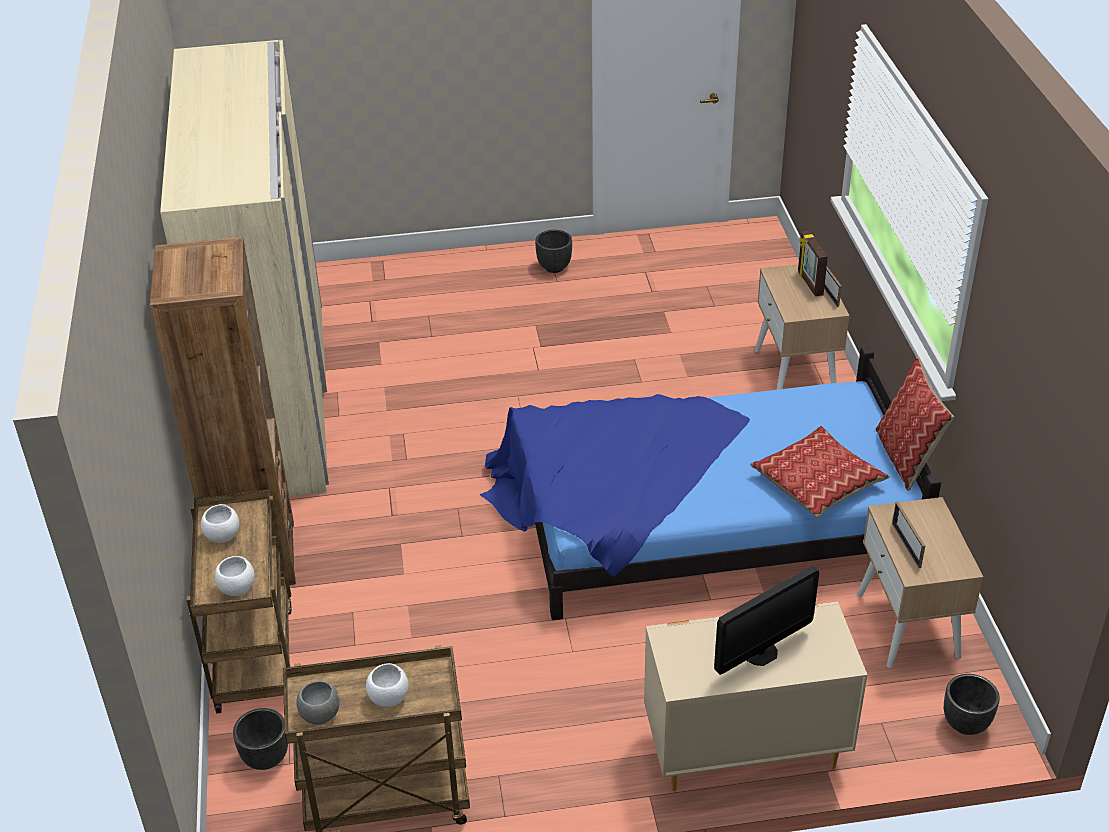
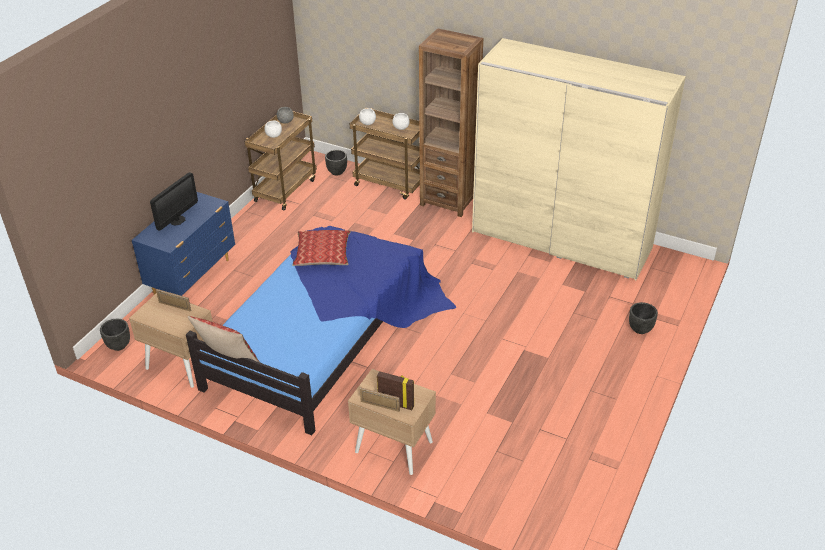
camera: 125 degrees right, 0 degrees up
black planter [535,230,572,273] -> black planter moved to [629,302,658,334]
beige dresser [644,601,867,792] -> blue dresser [132,192,235,296]
monitor [714,566,819,675] -> monitor turned 150 degrees counterclockwise [150,172,198,231]
pillow [750,426,890,518] -> pillow moved to [292,230,351,266]

